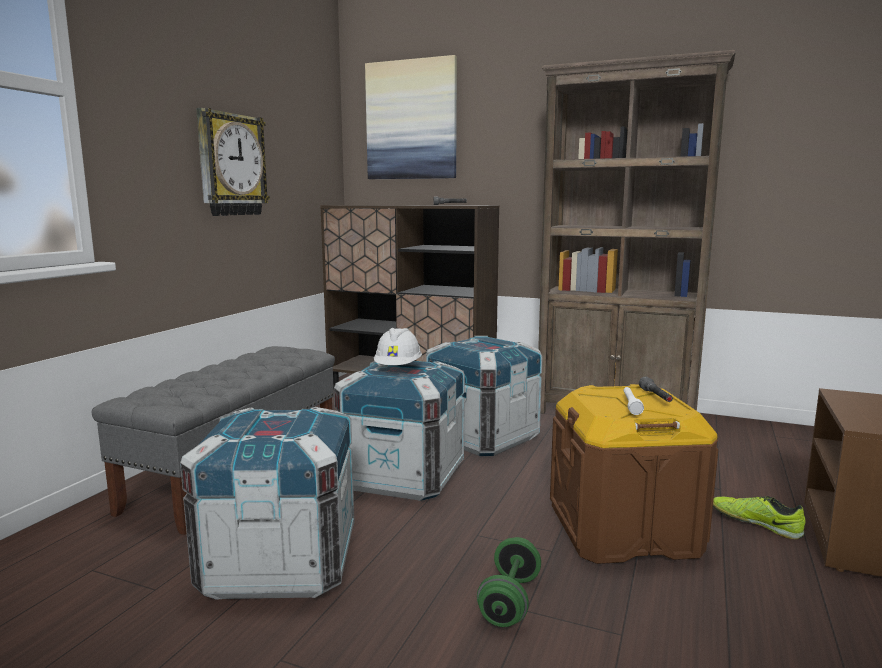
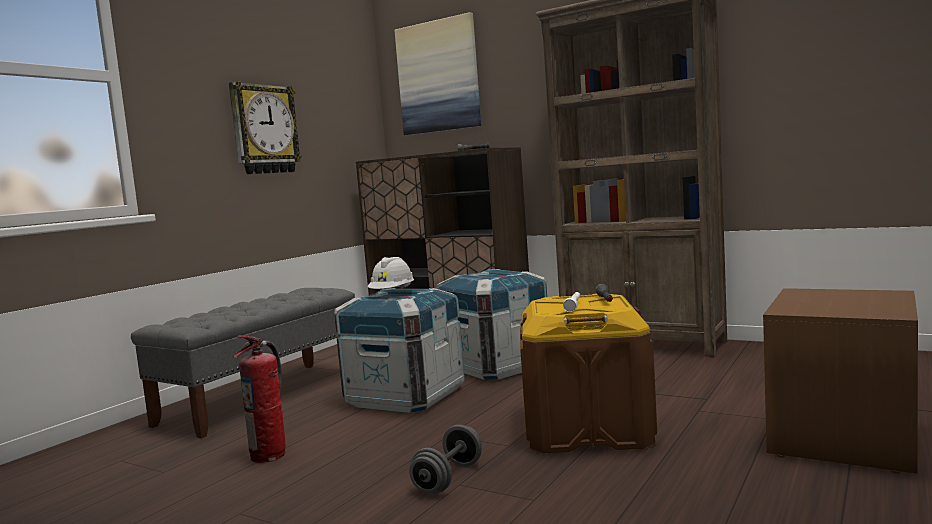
camera: 10 degrees right, 5 degrees down
crate [180,407,354,600] -> fire extinguisher [233,335,286,463]
green dumbbell [477,537,541,627] -> grey dumbbell [409,425,482,493]
shoe [713,496,805,539] -> none

